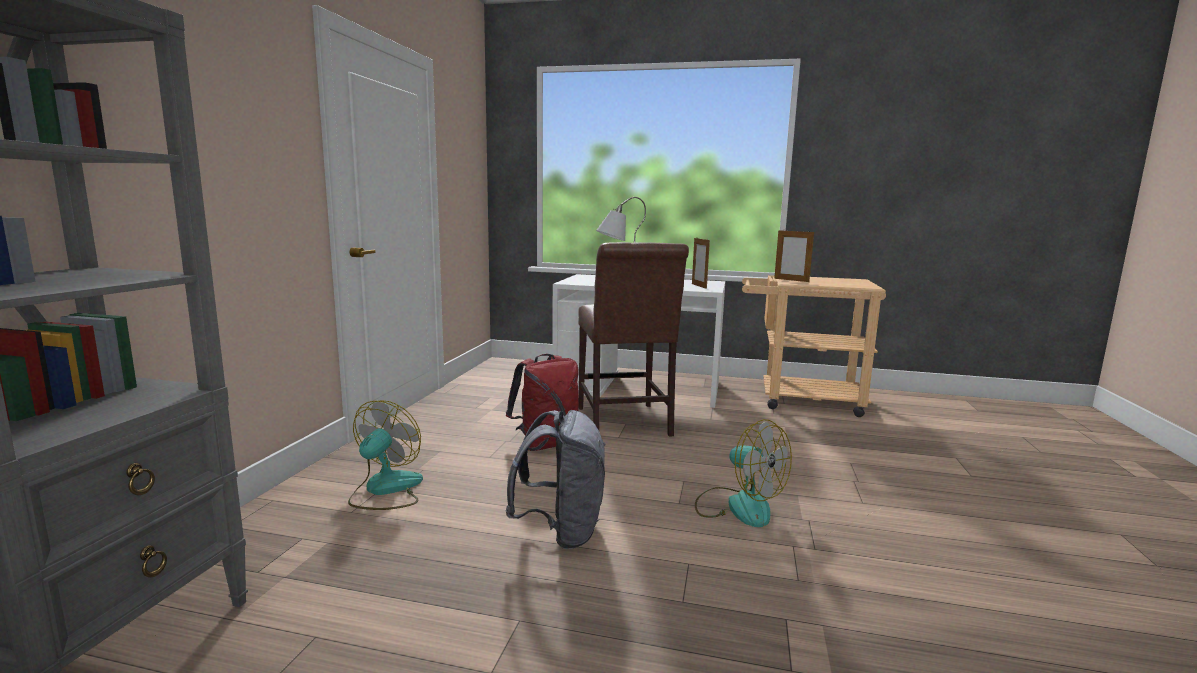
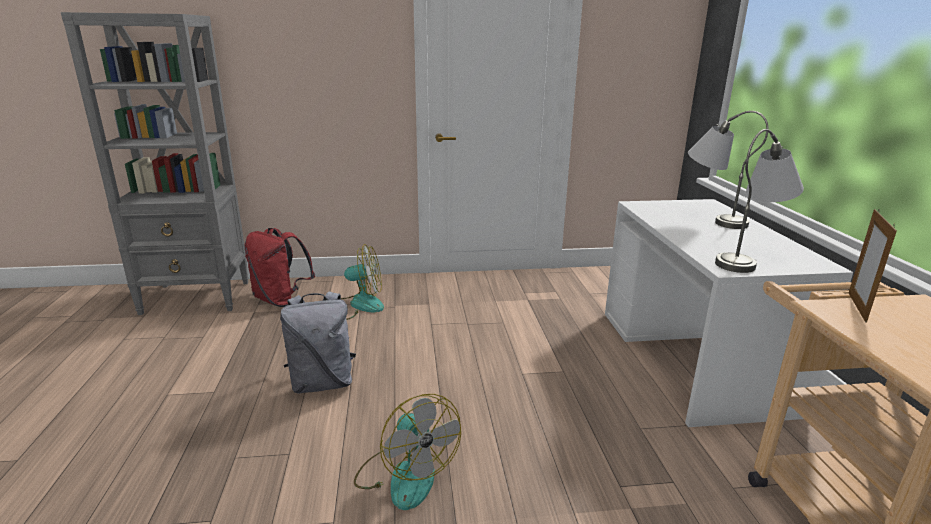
camera: 70 degrees right, 10 degrees up
red backpack [506,354,579,451] -> red backpack moved to [244,228,315,307]
brown chair [578,242,689,437] -> none
picture frame [692,237,710,289] -> grey table lamp [715,129,804,273]
fan [695,419,792,527] -> fan turned 60 degrees counterclockwise [354,394,461,510]

